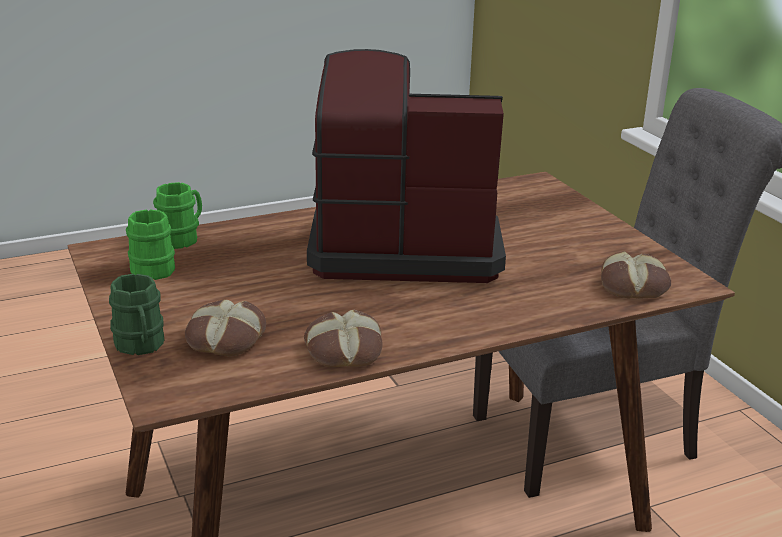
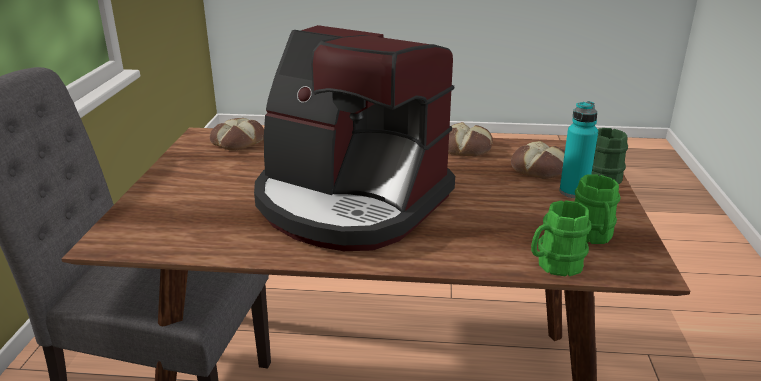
camera: 150 degrees left, 0 degrees up
none -> turquoise bottle [559,101,598,198]

